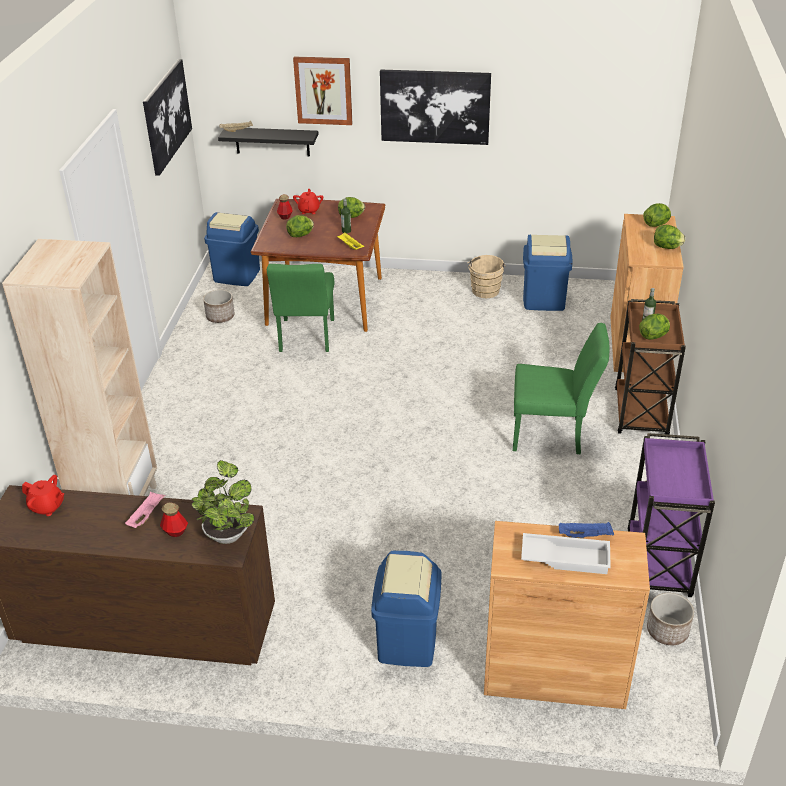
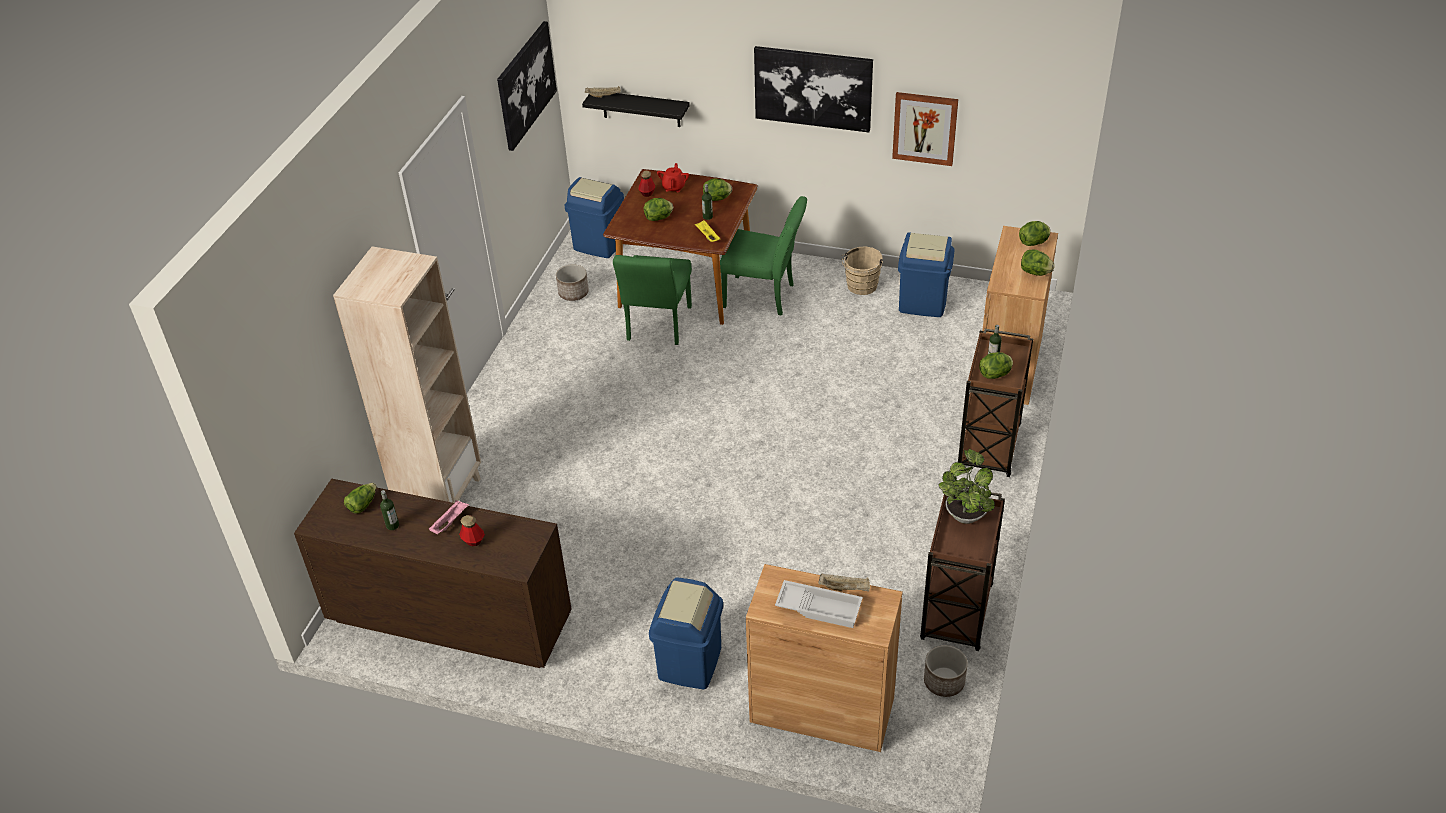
camera: 10 degrees right, 5 degrees up
red teapot [22,475,64,516] -> lettuce [344,483,376,514]
potted plant [191,460,254,544] -> potted plant moved to [939,449,995,524]
picture [293,57,352,125] -> picture moved to [892,92,958,166]
green chair [513,323,609,454] -> green chair moved to [720,196,807,315]
blue tray [559,522,614,539] -> beige tray [818,573,870,592]
purple cart [627,433,715,597] -> brown cart [920,488,1005,651]
none -> bottle [380,490,399,530]

